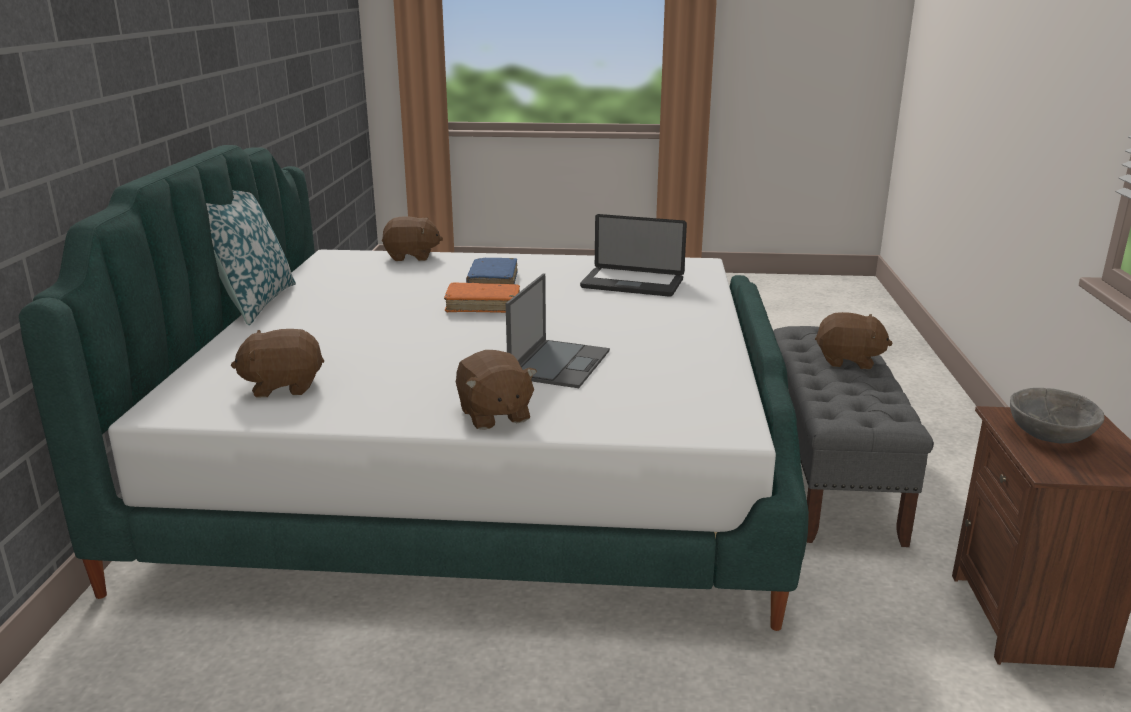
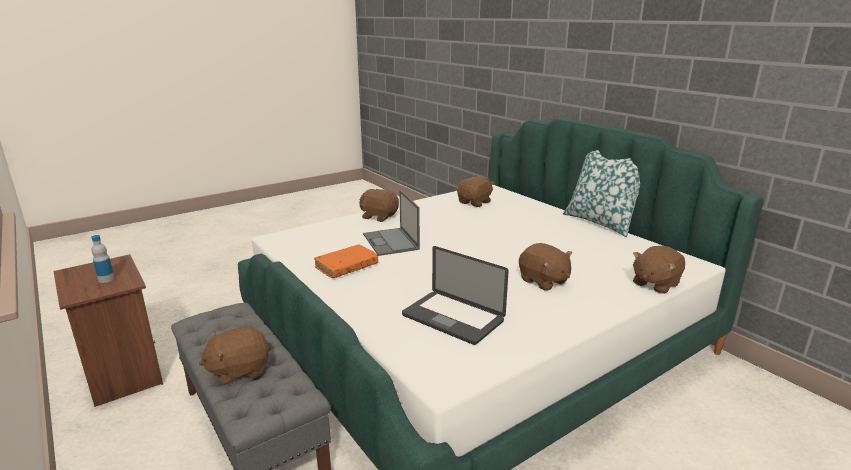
camera: 140 degrees right, 0 degrees up
orange book [444,283,520,313] -> orange book moved to [314,245,378,278]
blue book [466,258,518,284] -> brown plush toy [519,243,572,291]
laptop [580,214,687,297] -> laptop turned 120 degrees counterclockwise [402,246,509,345]
grey bowl [1010,388,1104,443] -> bottle [91,235,115,283]

